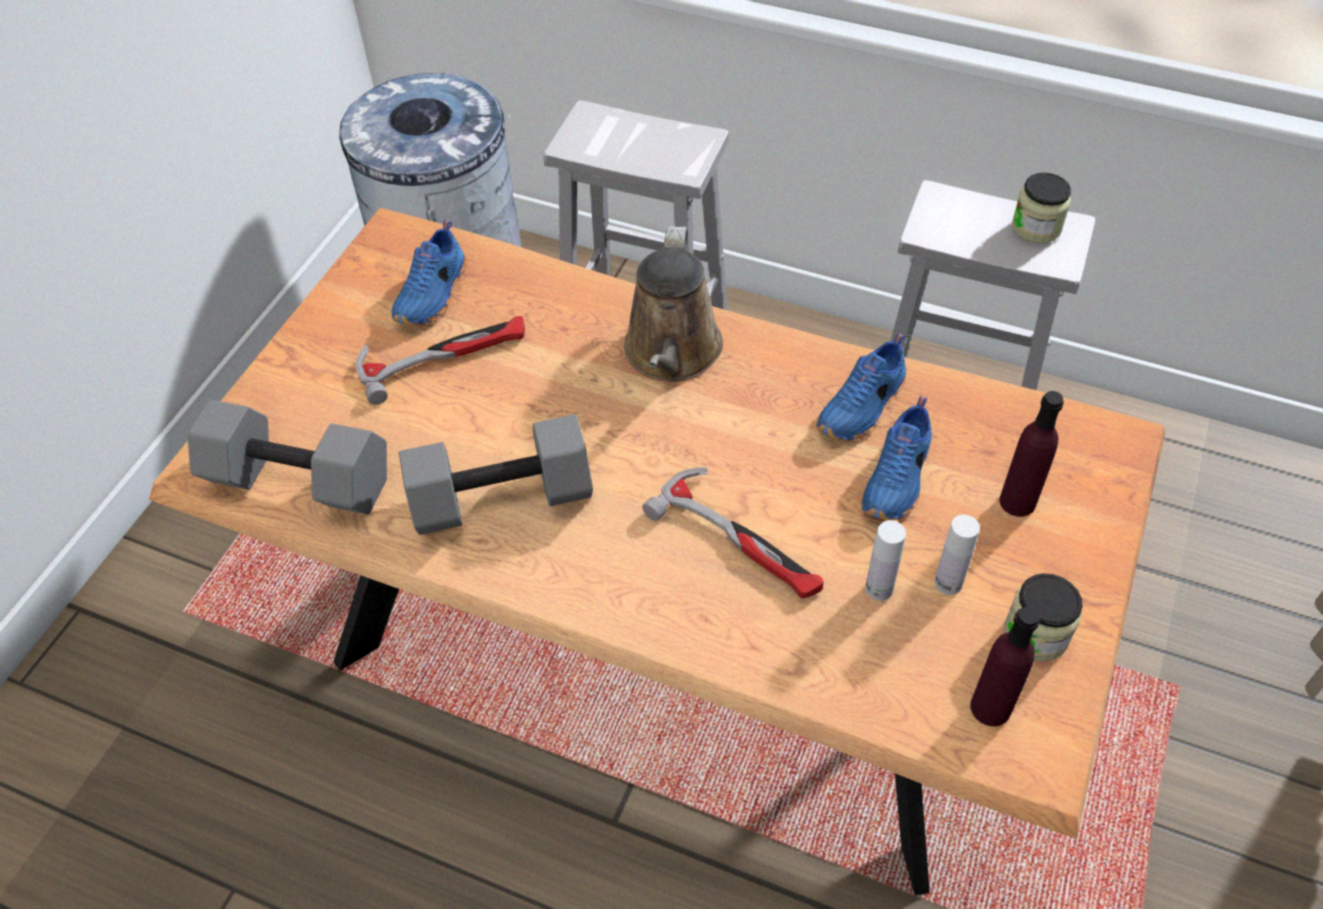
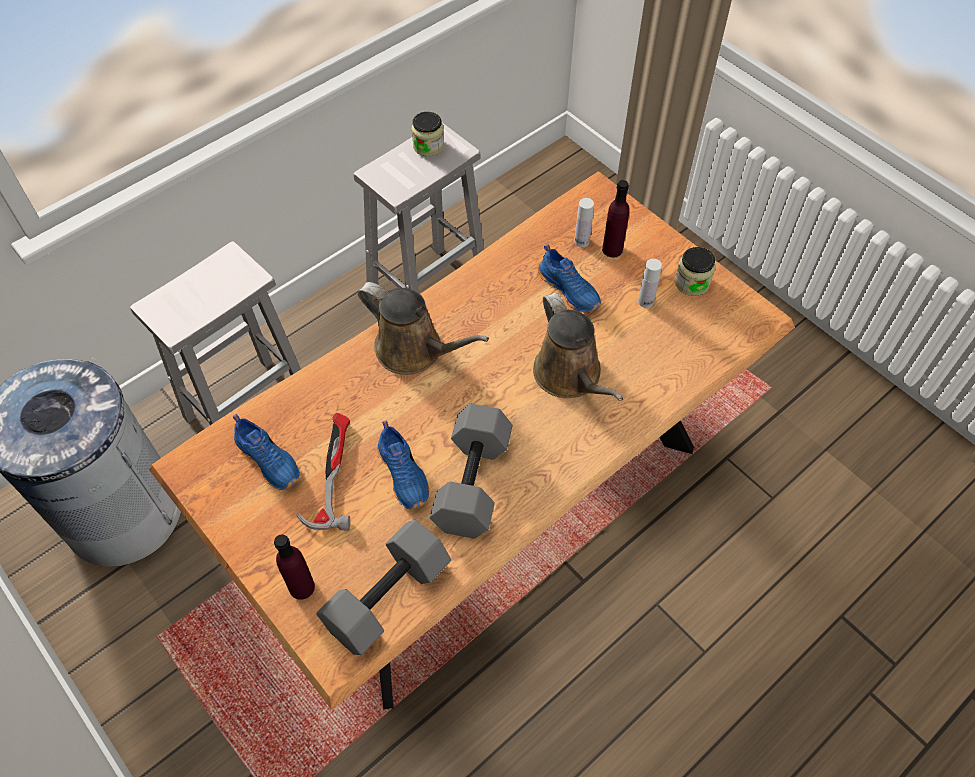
camera: 65 degrees left, 5 degrees up
hammer [642,467,824,598] -> brown watering can [533,293,623,401]
blue shoe [816,333,906,441] -> blue shoe moved to [377,420,429,509]
white bottle [865,520,906,601] -> white bottle moved to [574,198,594,247]
purple bottle [970,607,1040,726] -> purple bottle moved to [274,535,315,600]

